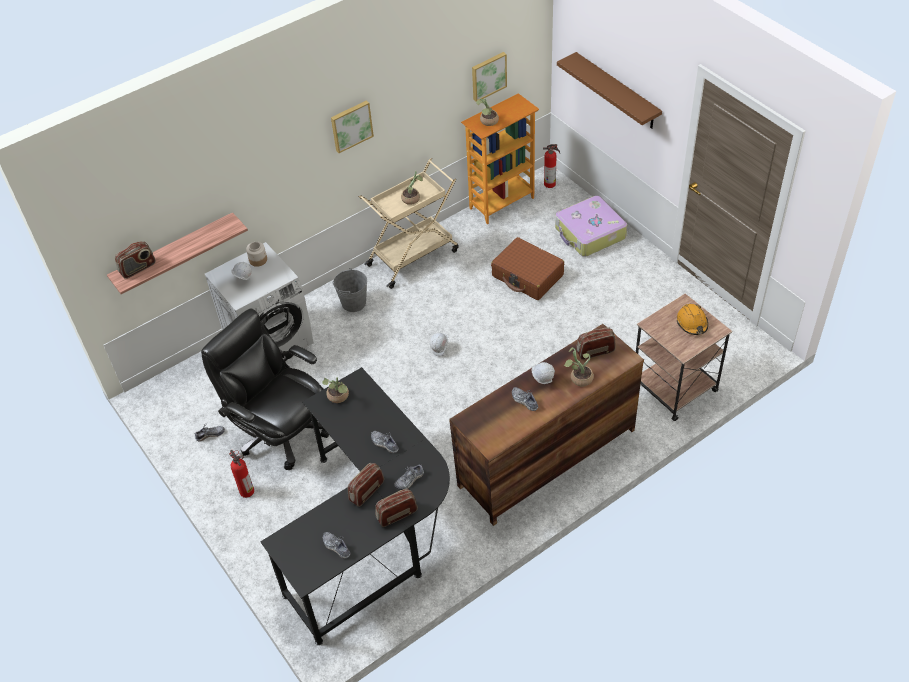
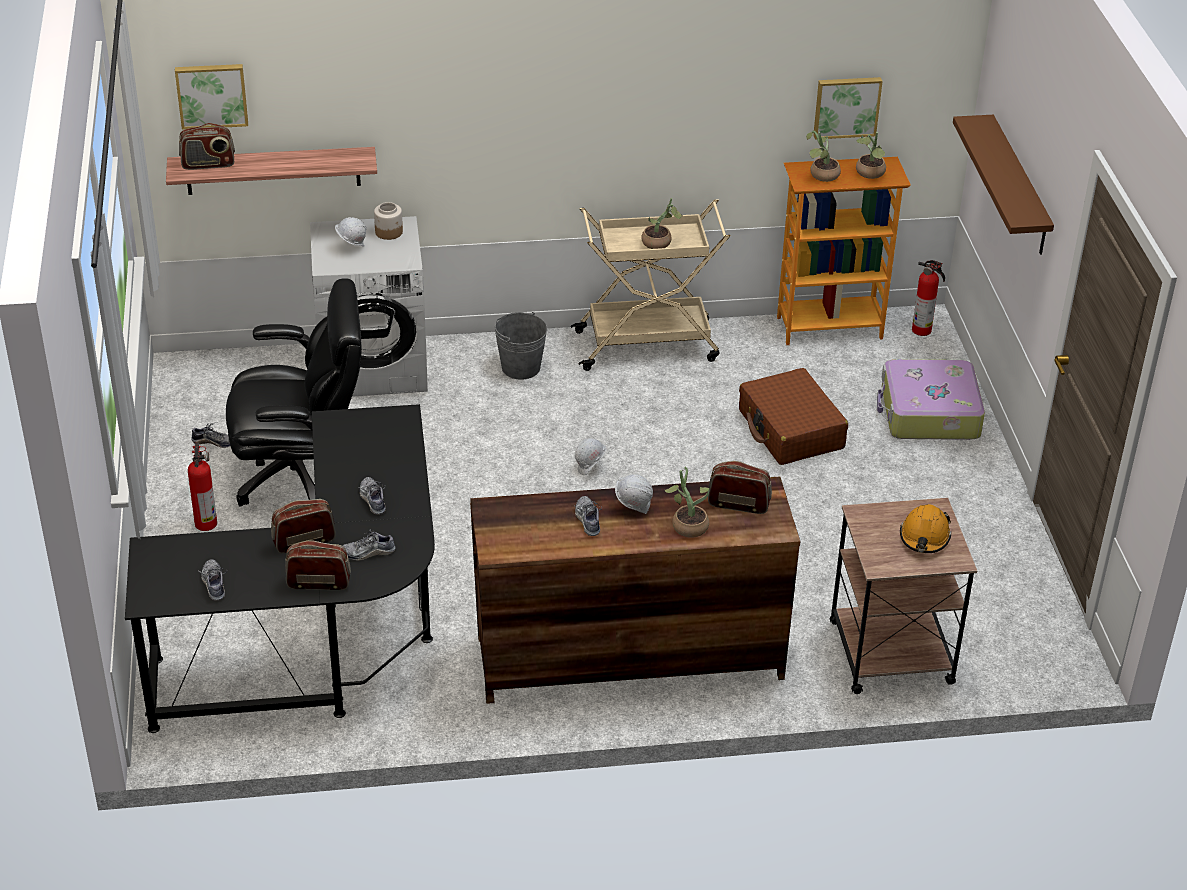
camera: 25 degrees right, 10 degrees down
black office chair [201,308,329,470] -> black office chair turned 105 degrees clockwise [226,278,362,507]
potted plant [322,377,349,403] -> potted plant moved to [856,132,886,179]
picture [331,100,374,153] -> picture moved to [175,64,248,130]

